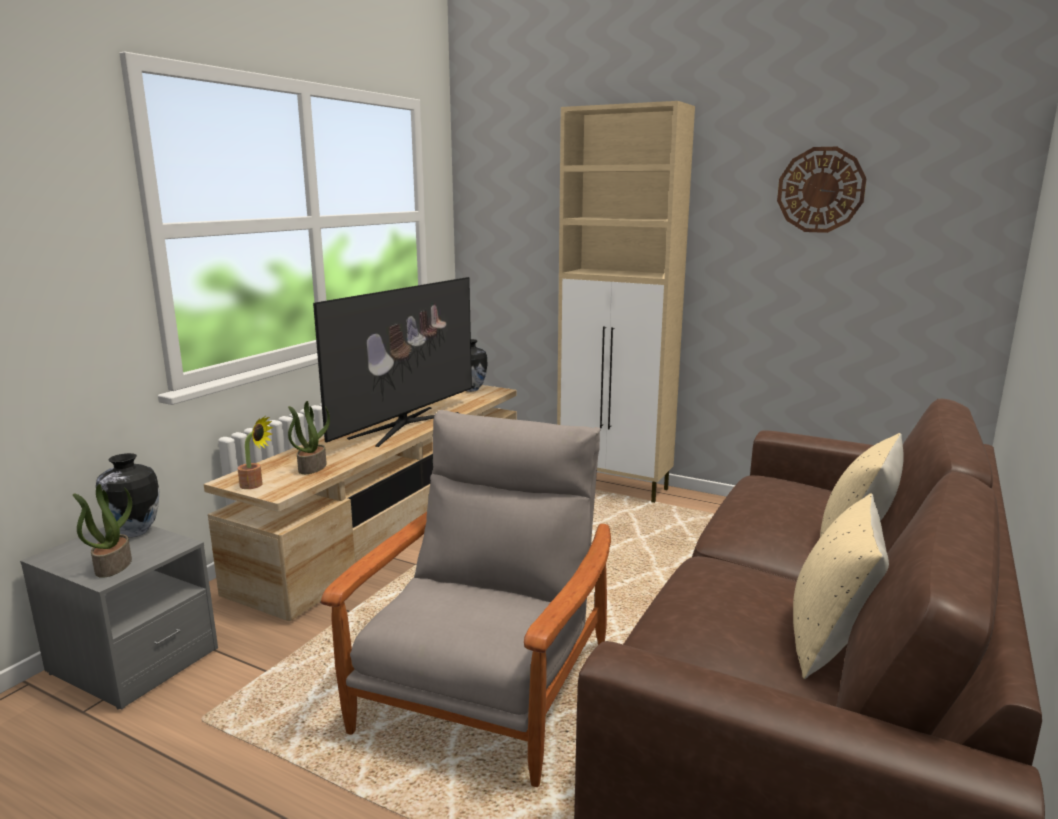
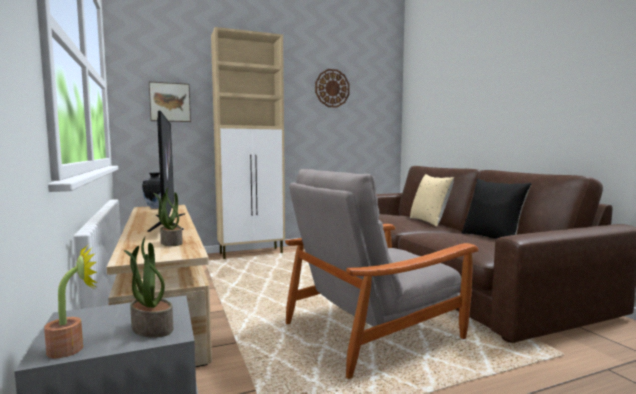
camera: 50 degrees left, 10 degrees down
vase [96,453,159,537] -> none
potted plant [238,416,273,489] -> potted plant moved to [44,244,97,359]
grey armchair [321,410,611,787] -> grey armchair turned 90 degrees counterclockwise [285,169,479,379]
beige pillow [793,493,889,679] -> black pillow [461,179,532,239]
none -> picture [149,81,191,122]

